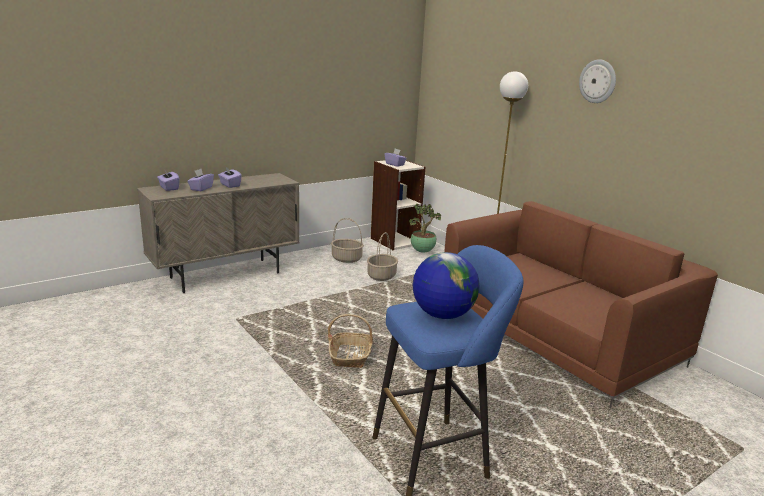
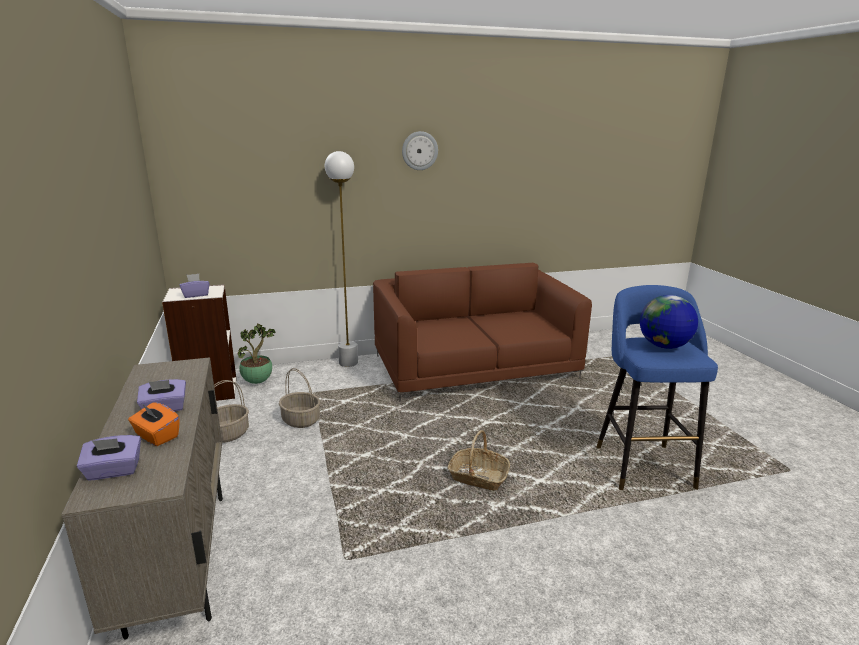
camera: 70 degrees left, 0 degrees up
purple tissue box [187,169,214,191] -> orange tissue box [128,403,180,446]

